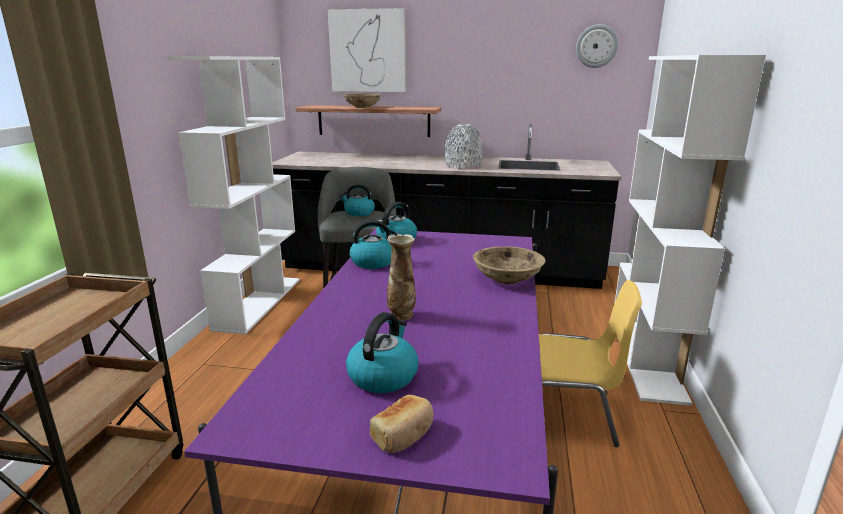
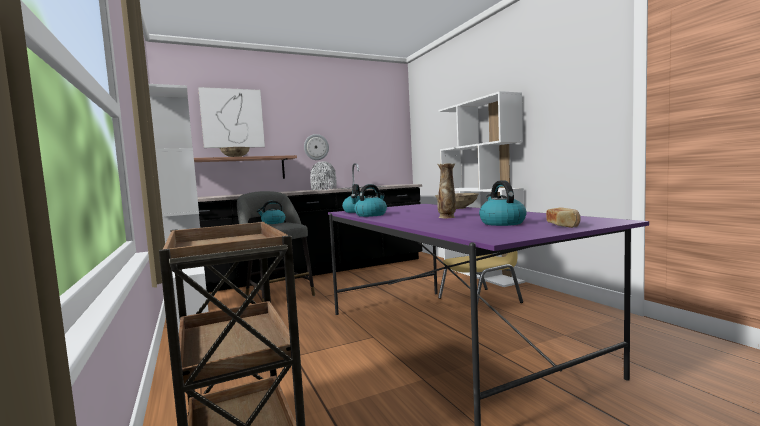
camera: 35 degrees left, 15 degrees down
wall clock [576,24,618,68] -> wall clock moved to [304,134,329,160]

